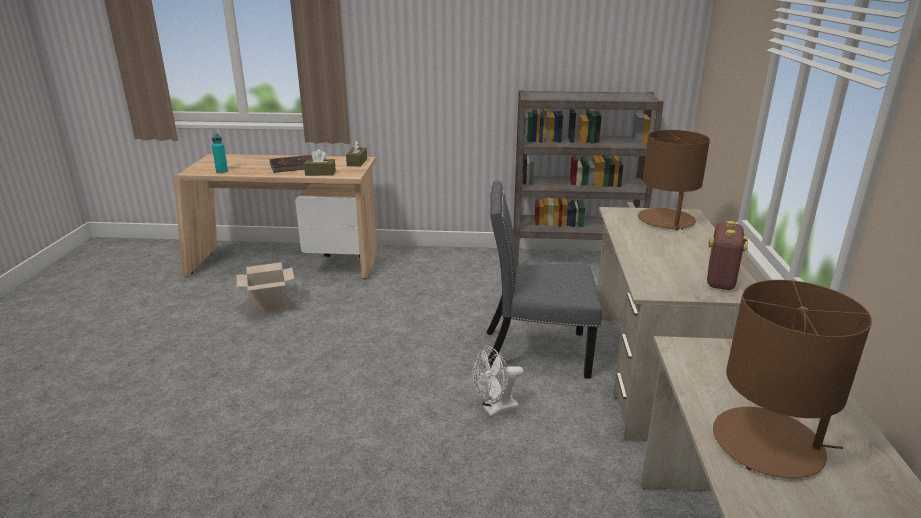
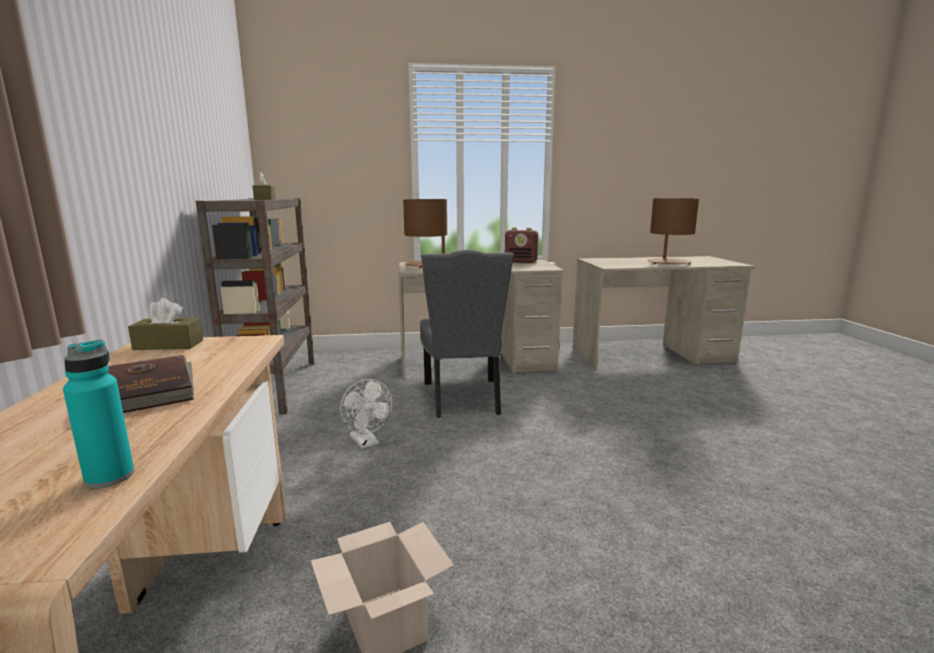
camera: 100 degrees left, 10 degrees down
brown tissue box [304,149,336,176] -> brown tissue box moved to [252,172,276,200]
white fan [472,346,523,417] -> white fan moved to [340,379,392,449]

